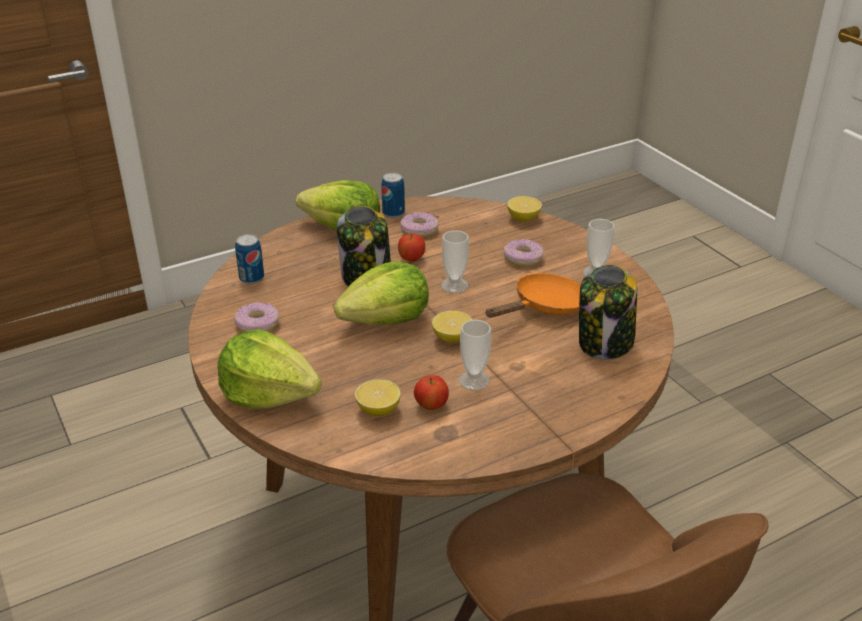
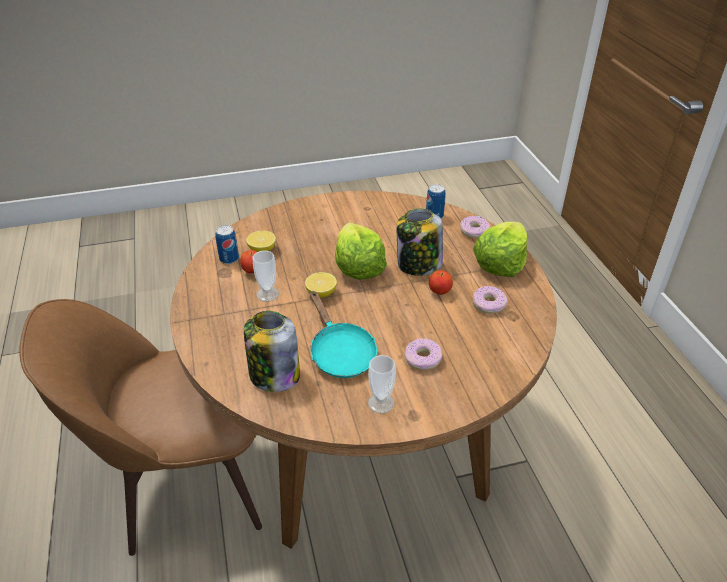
camera: 105 degrees right, 5 degrees up
lettuce [218,329,322,409] -> none
donut [234,302,279,332] -> donut moved to [460,216,490,238]
can [381,173,405,218] -> can moved to [215,225,239,264]
cup [441,230,469,293] -> none
orange frying pan [485,273,581,318] -> turquoise frying pan [310,291,377,378]
lemon [507,196,542,222] -> none

